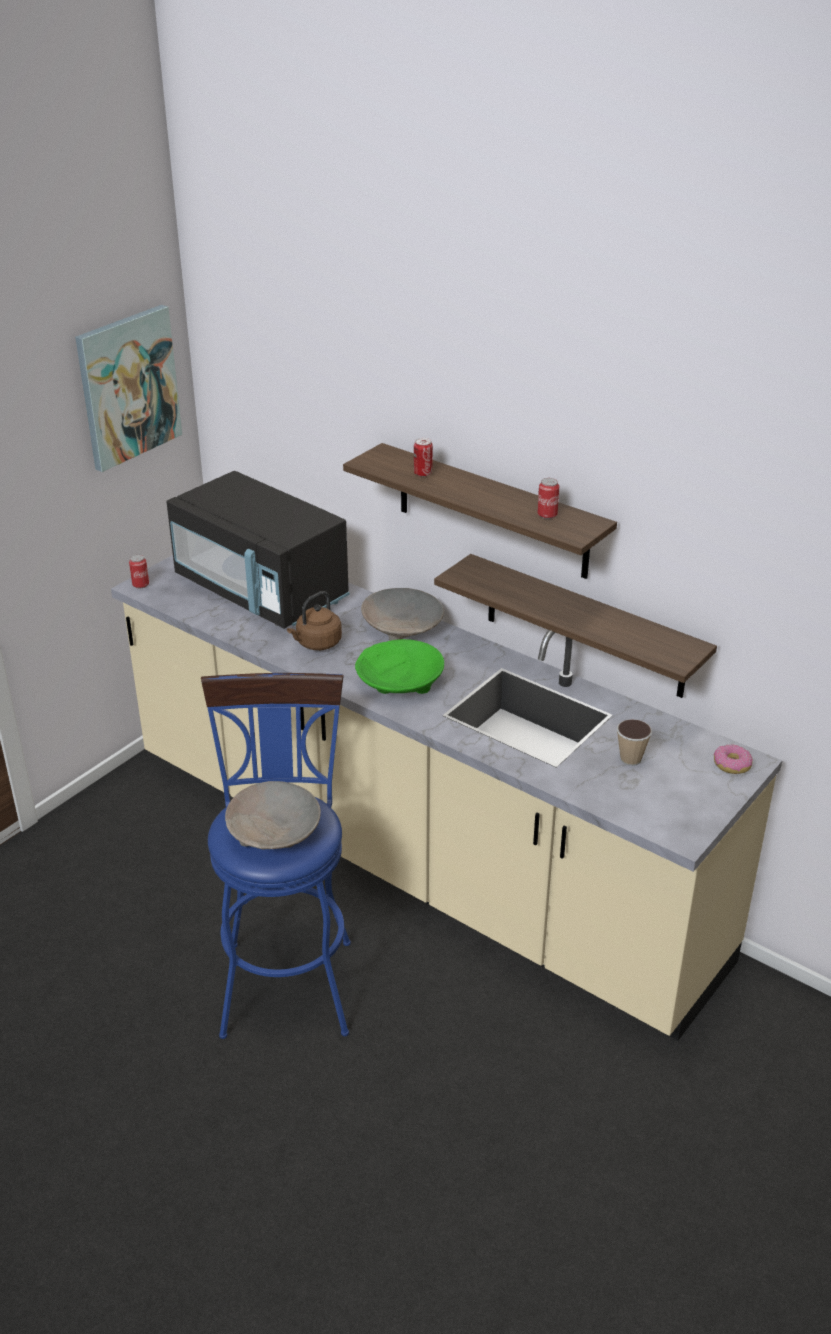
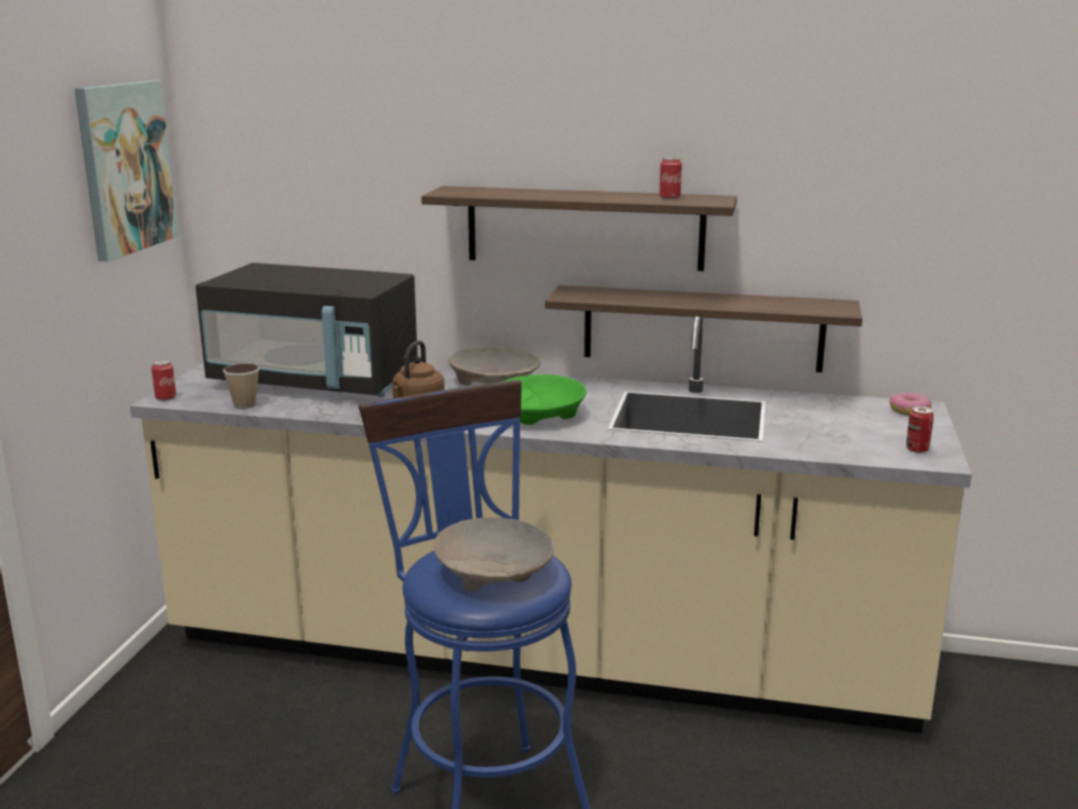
camera: 25 degrees left, 15 degrees down
can [414,438,433,477] -> can moved to [906,406,934,453]
cup [617,719,652,766] -> cup moved to [223,363,260,409]

